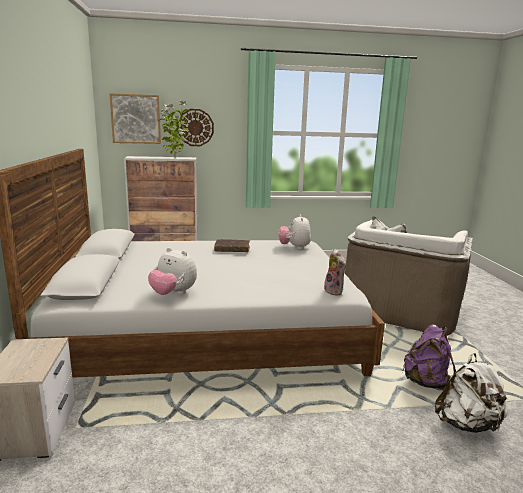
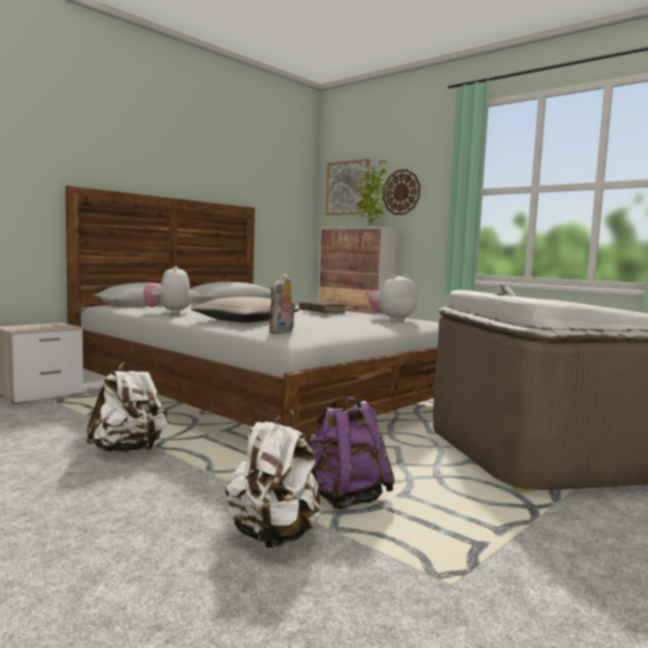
camera: 50 degrees right, 10 degrees down
none -> white backpack [86,360,167,452]
none -> beige pillow [191,297,300,323]

